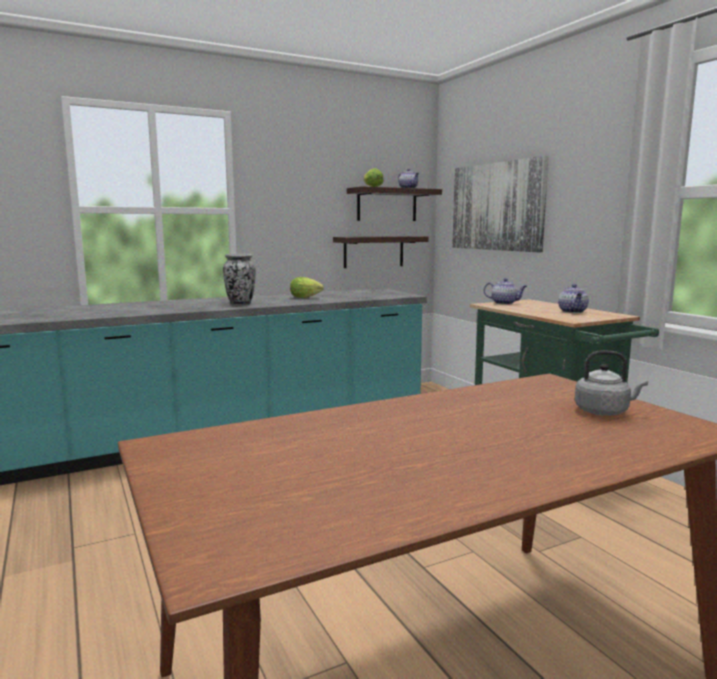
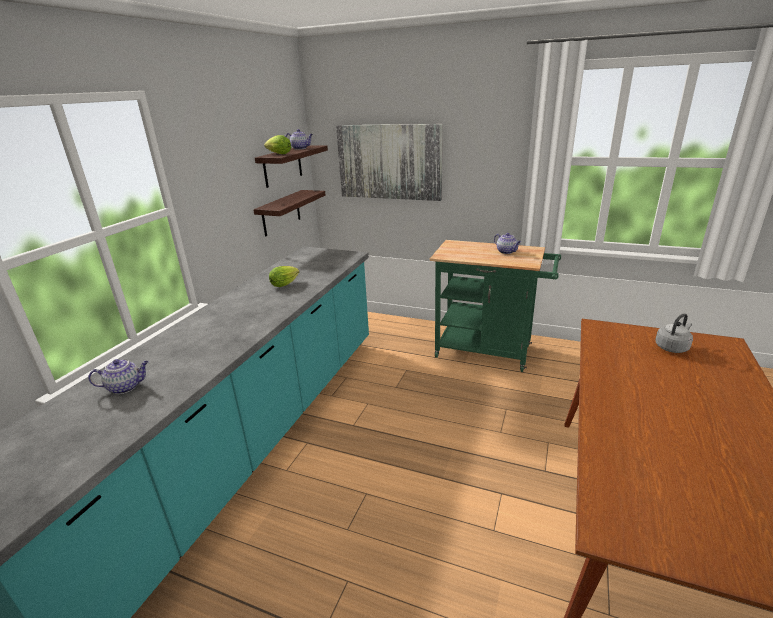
camera: 40 degrees left, 15 degrees up
vase [223,254,256,305] -> none
teapot [484,278,527,305] -> teapot moved to [88,359,149,394]

